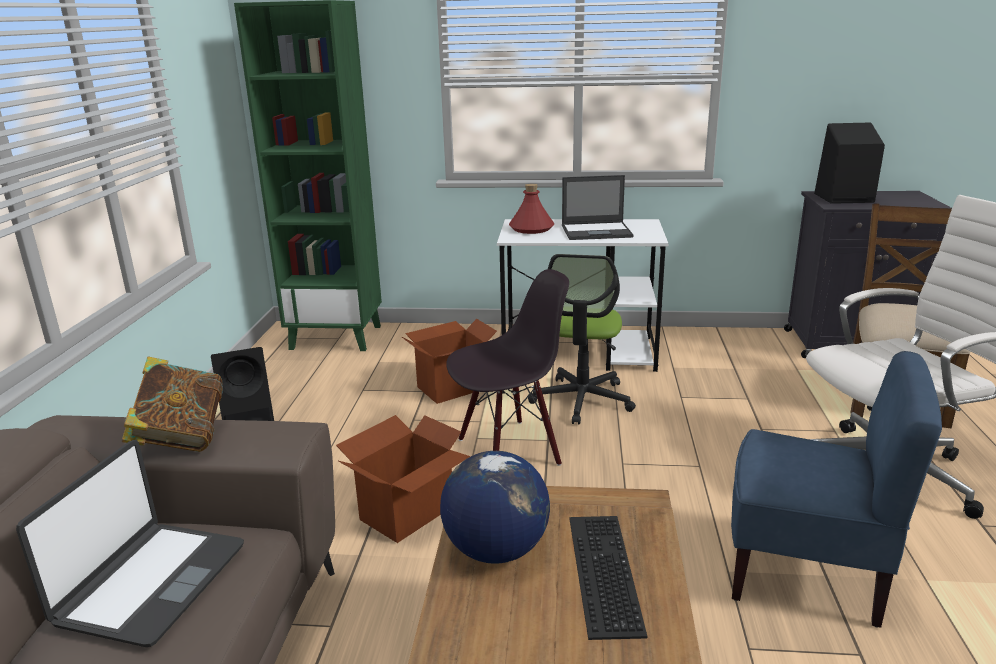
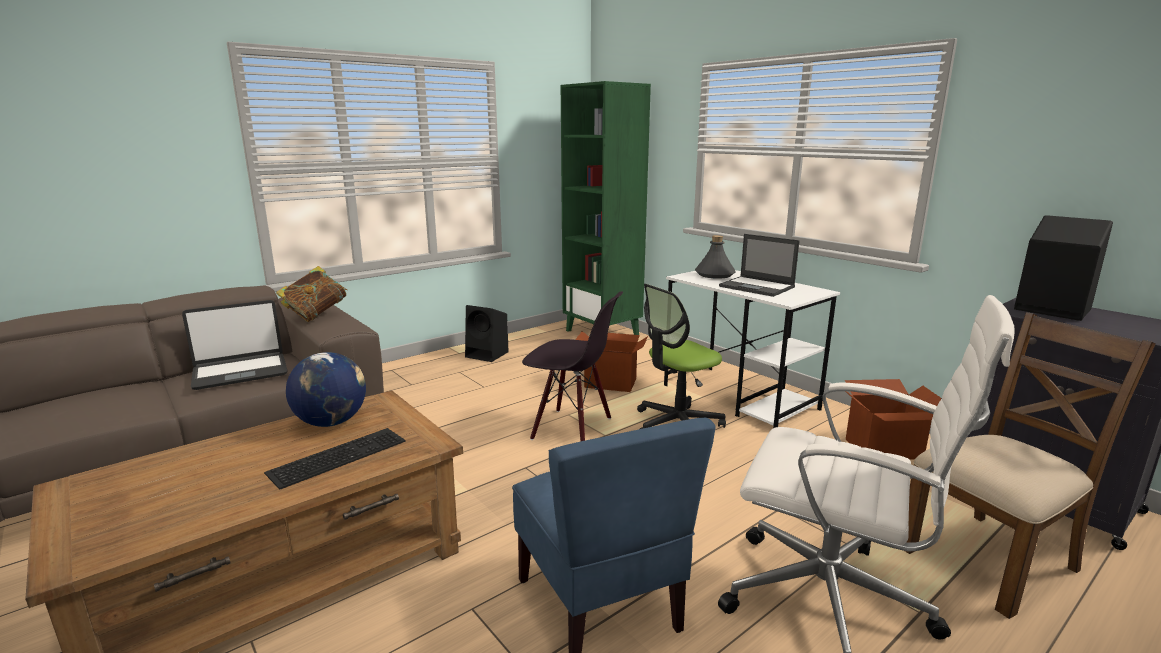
camera: 45 degrees right, 5 degrees down
cardboard box [336,415,470,543] -> cardboard box moved to [845,379,942,460]
red bottle [509,184,554,234] -> grey bottle [695,235,736,279]

